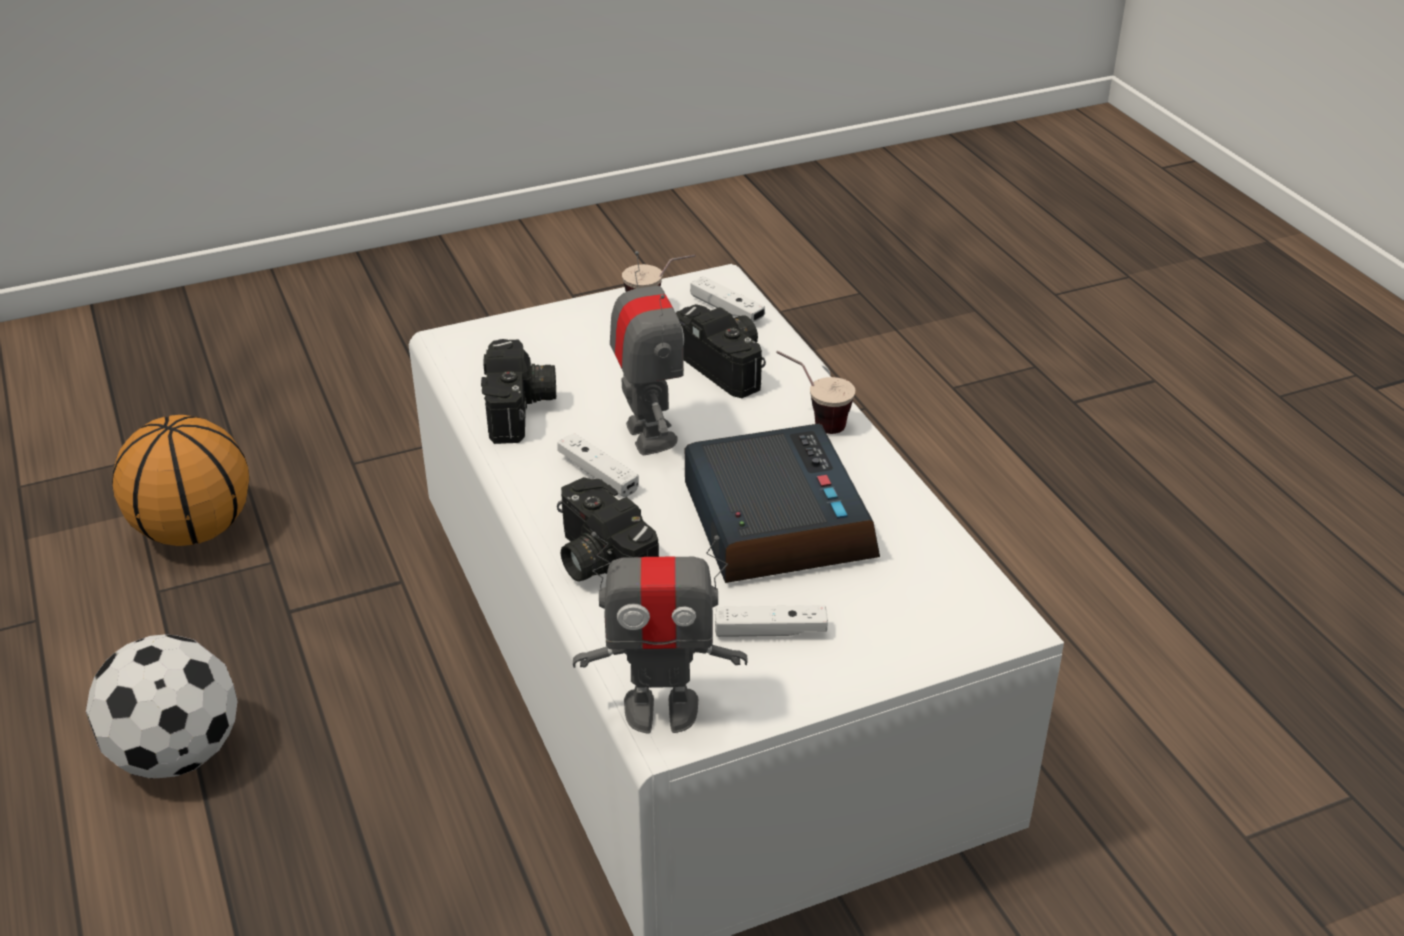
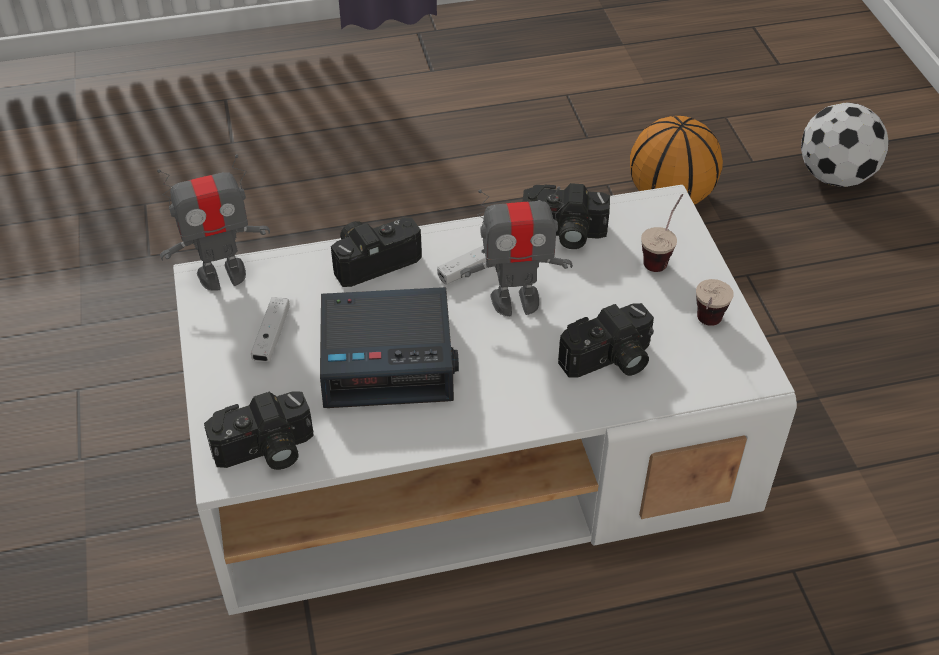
camera: 100 degrees right, 10 degrees up
football [86,634,238,778] -> football moved to [801,102,889,187]
toy robot [573,532,748,734] -> toy robot turned 120 degrees counterclockwise [157,155,270,291]
white game controller [690,276,765,322] -> none
cup [776,351,855,434] -> cup moved to [641,194,683,272]
none -> camera [204,391,314,470]

